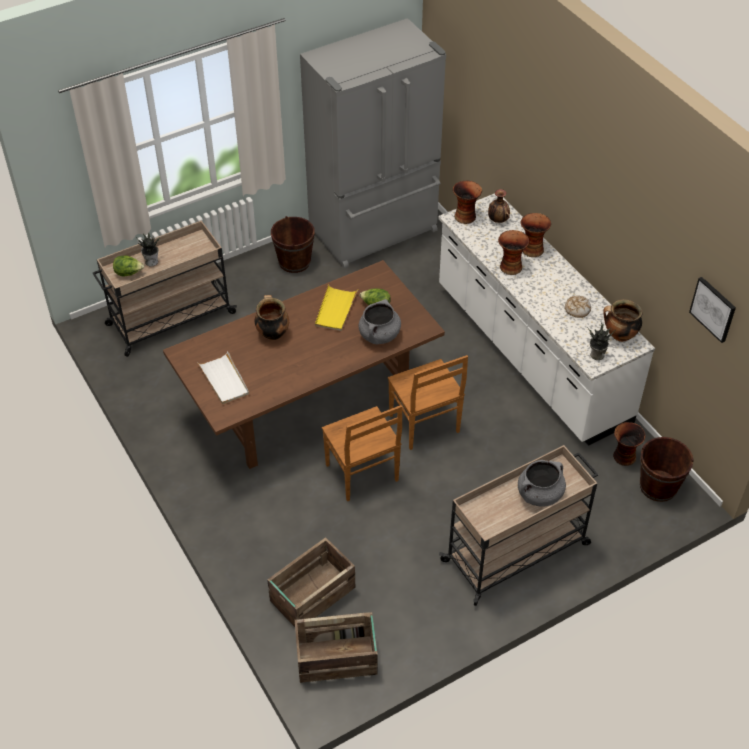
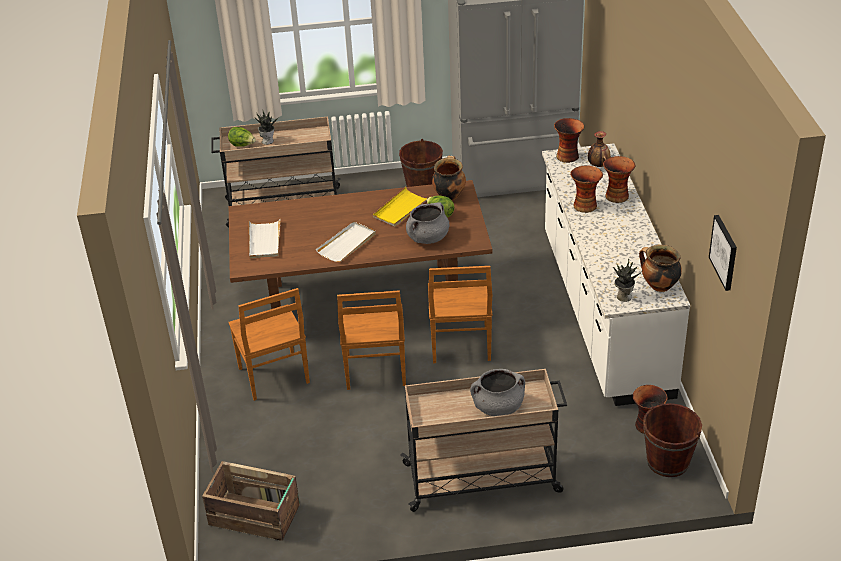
camera: 25 degrees right, 10 degrees down
cooking pot [255,295,289,340] -> cooking pot moved to [432,156,466,200]
crate [267,537,355,627] -> none
bread [565,295,591,318] -> none
none -> brown chair [228,288,310,401]
none -> white tray [316,222,376,262]

